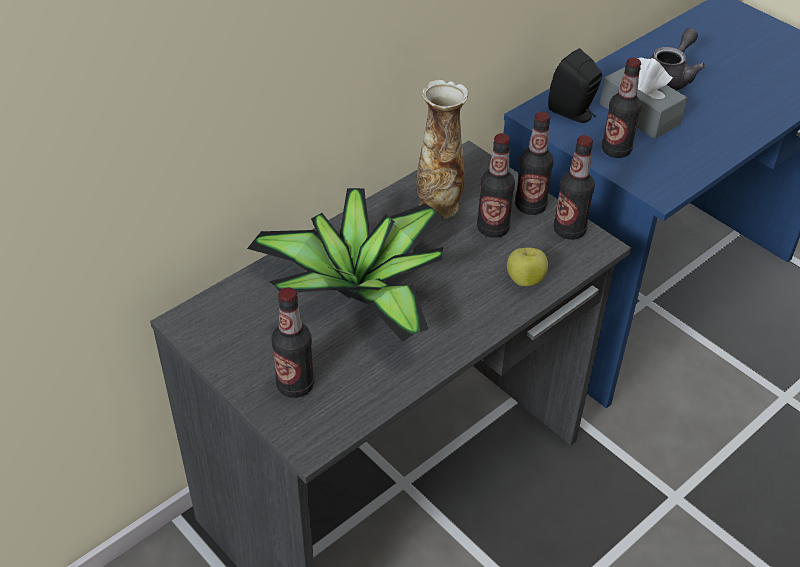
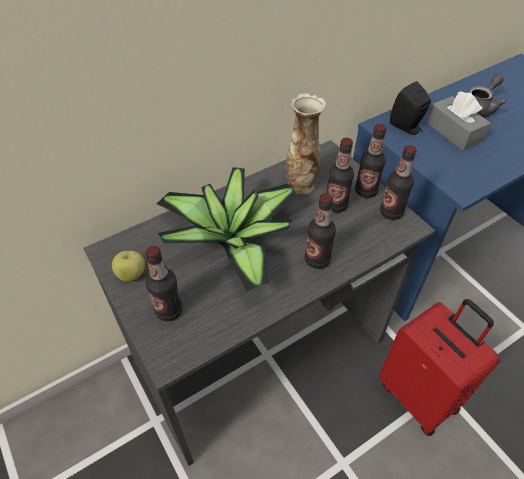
camera: 10 degrees right, 5 degrees up
apple [507,248,548,286] -> apple moved to [112,251,145,281]
bottle [602,58,641,158] -> bottle moved to [305,193,336,269]
none -> red suitcase [379,299,500,436]

